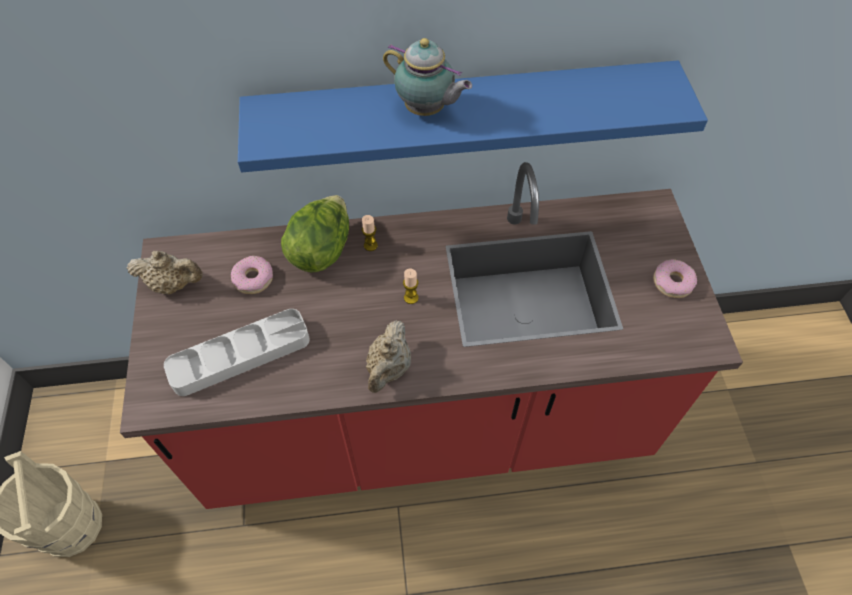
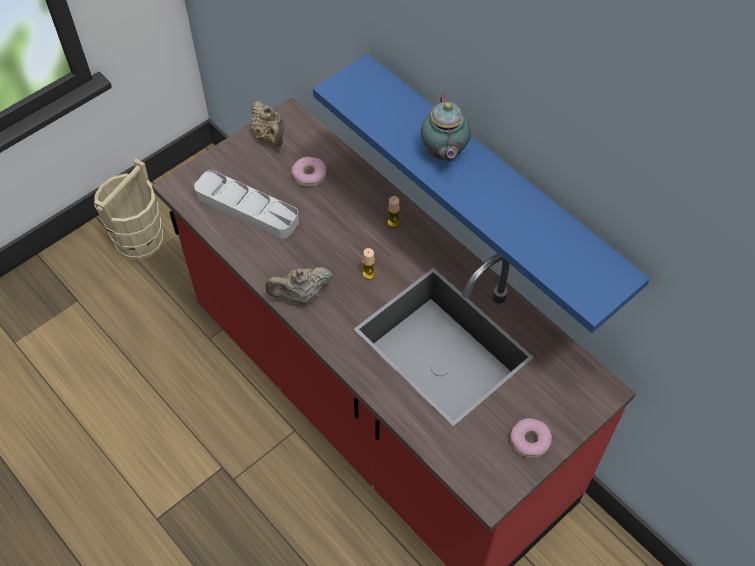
camera: 55 degrees right, 0 degrees up
lettuce [281,195,349,273] -> none

